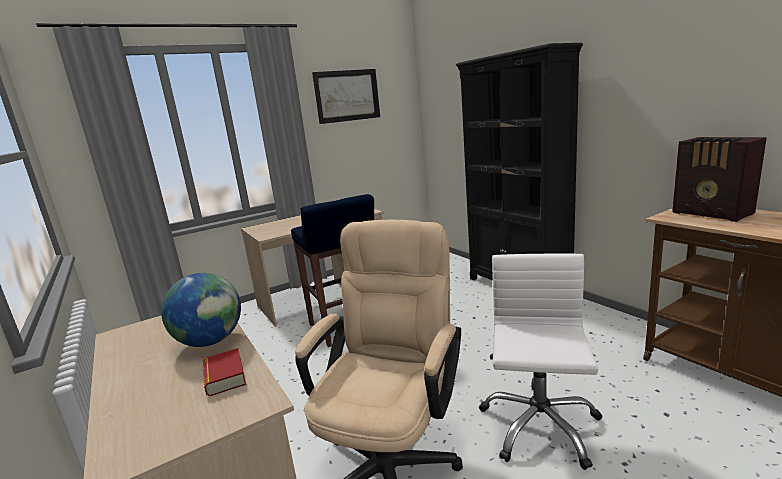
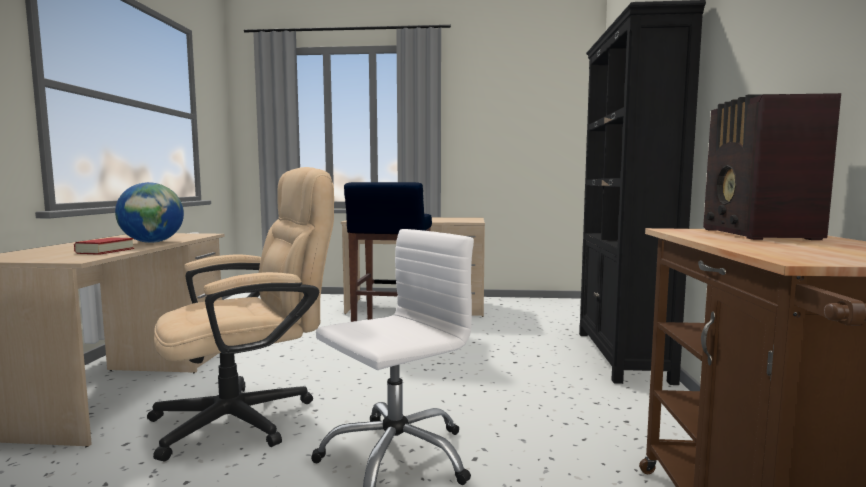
camera: 35 degrees right, 10 degrees down
picture [312,69,380,124] -> none

